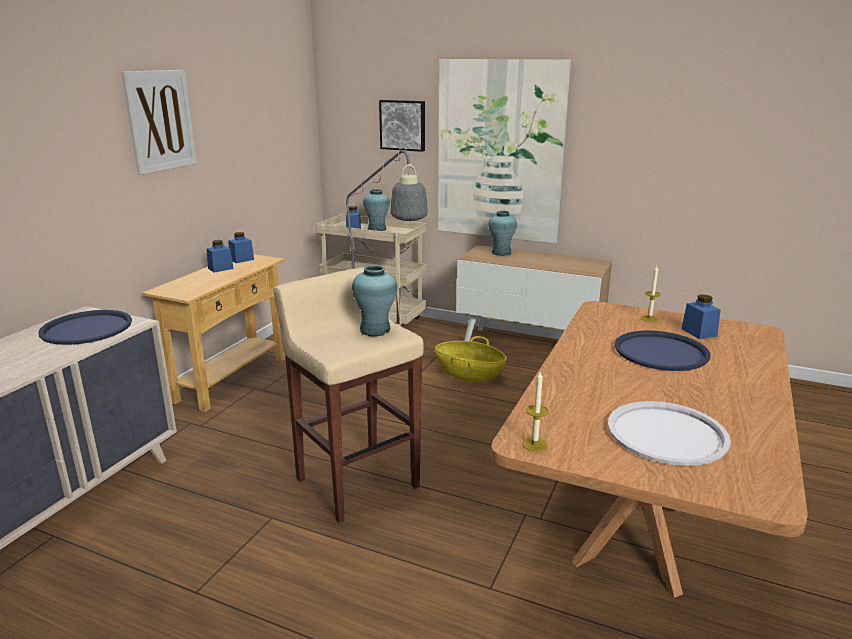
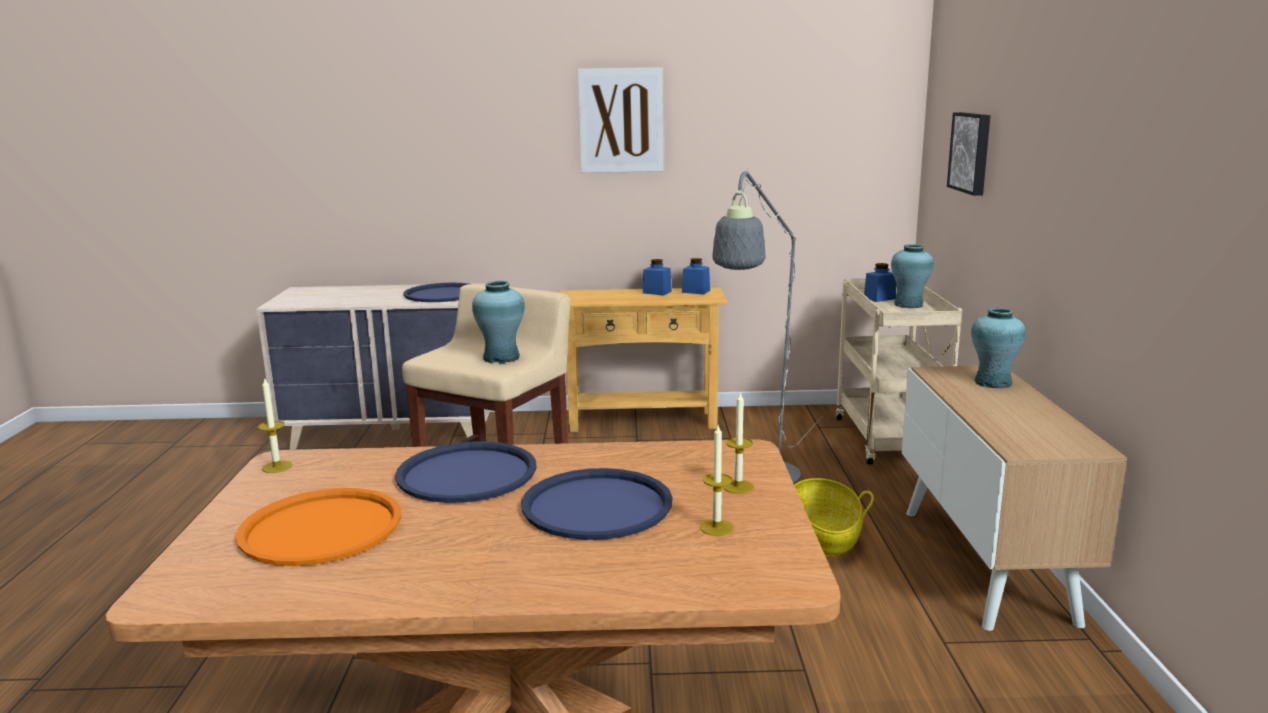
camera: 65 degrees right, 5 degrees down
picture [438,59,572,244] -> none
white tray [608,401,731,466] -> orange tray [235,488,401,566]
blue jar [681,295,721,339] -> candle [700,425,734,536]
none -> blue tray [395,441,536,503]

